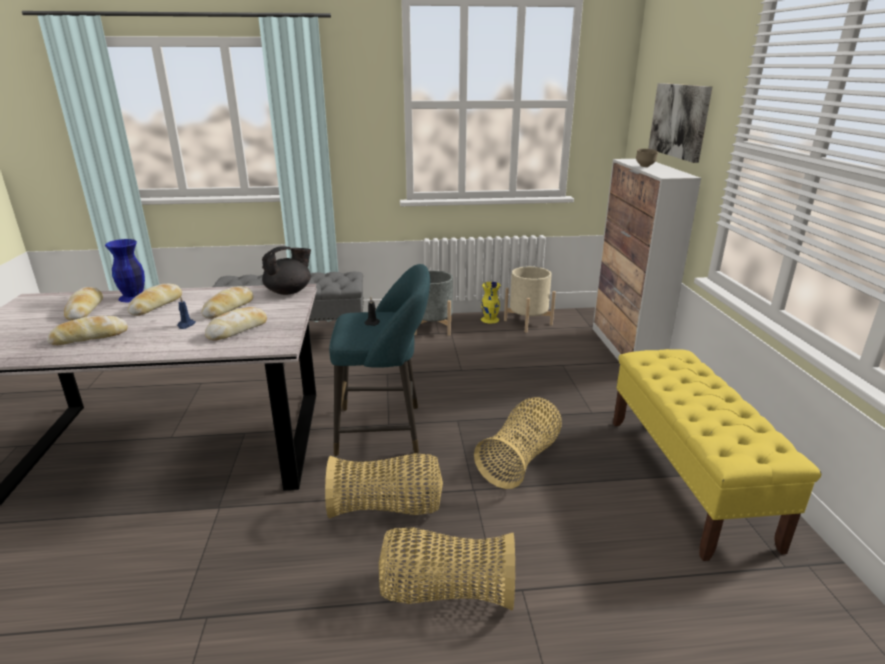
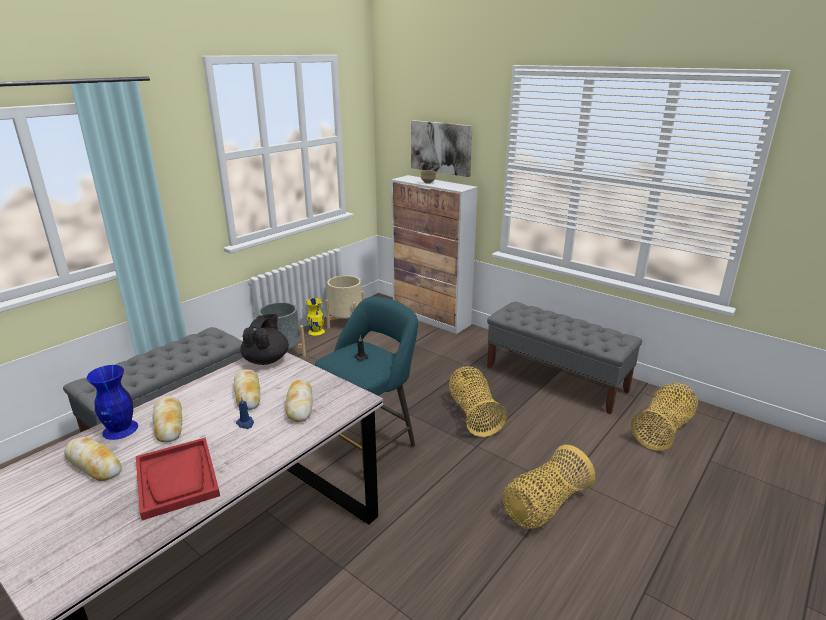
camera: 45 degrees left, 0 degrees up
bread [47,315,128,345] -> red tray [136,437,220,520]
basket [325,453,443,518] -> basket moved to [631,383,698,451]
yellow bench [613,349,821,561] -> grey bench [487,302,642,414]

